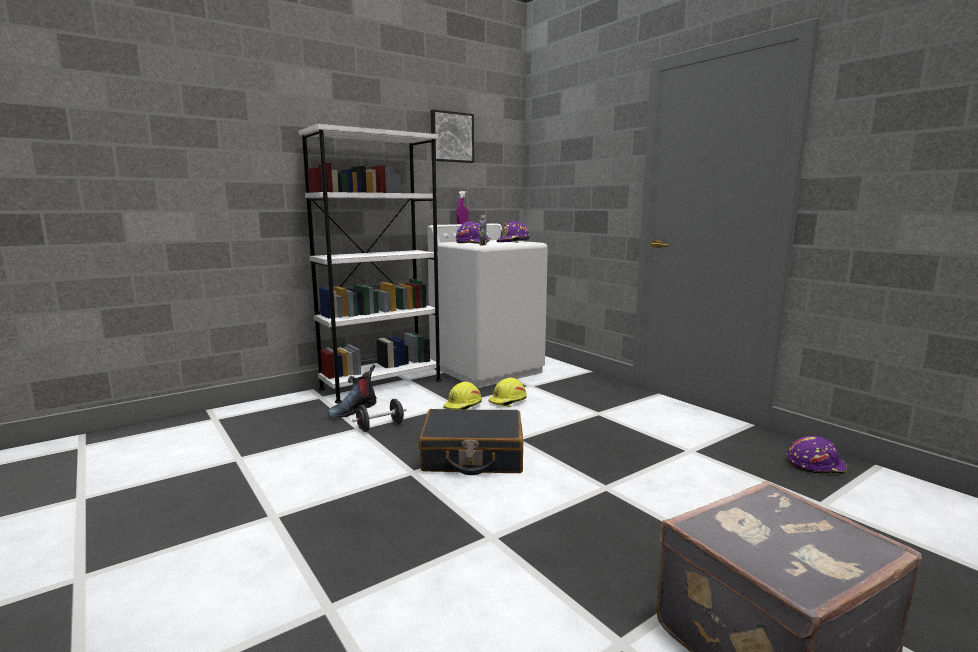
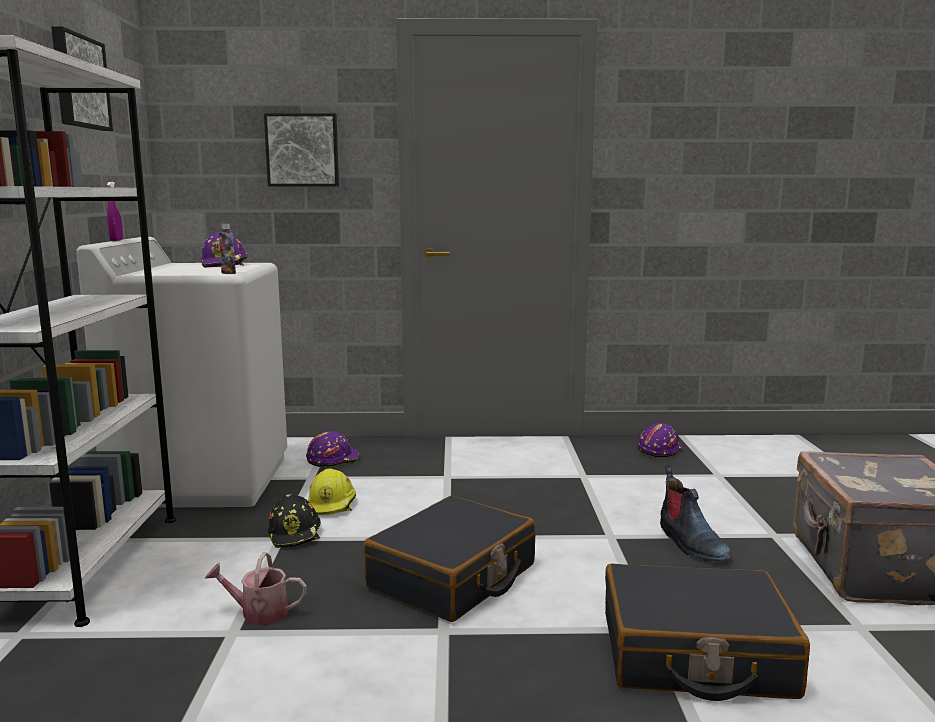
camera: 55 degrees left, 0 degrees up
boot [327,365,377,418] -> boot moved to [660,465,732,562]
black dumbbell [352,399,406,432] -> watering can [205,552,306,626]
yellow hard hat [444,382,482,410] -> black hard hat [268,494,321,548]
purple hard hat [456,222,491,244] -> purple hard hat moved to [306,431,359,467]
none -> picture [264,113,339,186]
none -> black suitcase [605,563,810,701]

